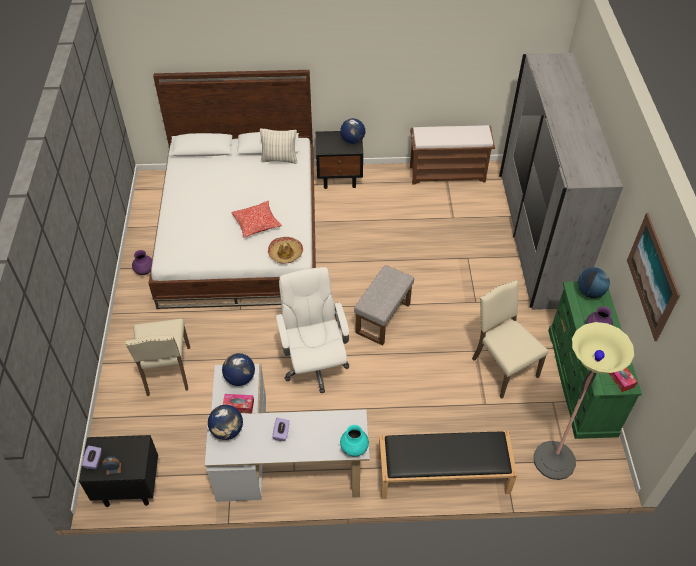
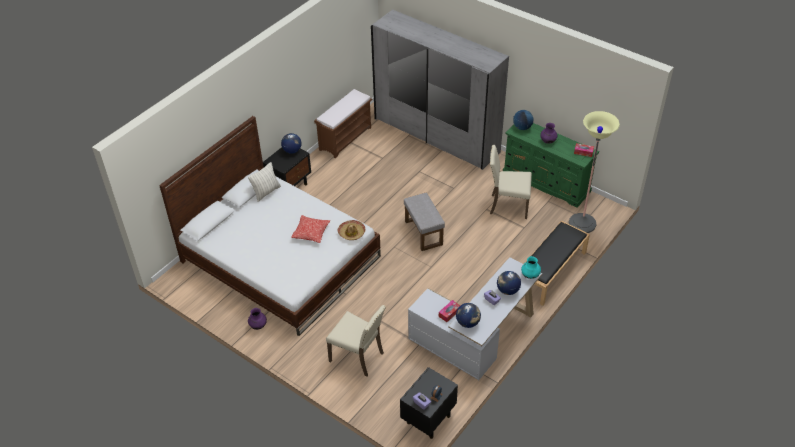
camera: 50 degrees left, 5 degrees down
globe [222,353,255,386] -> globe moved to [497,271,521,295]
white office chair [276,267,349,393] -> none
picture [627,213,680,341] -> none

